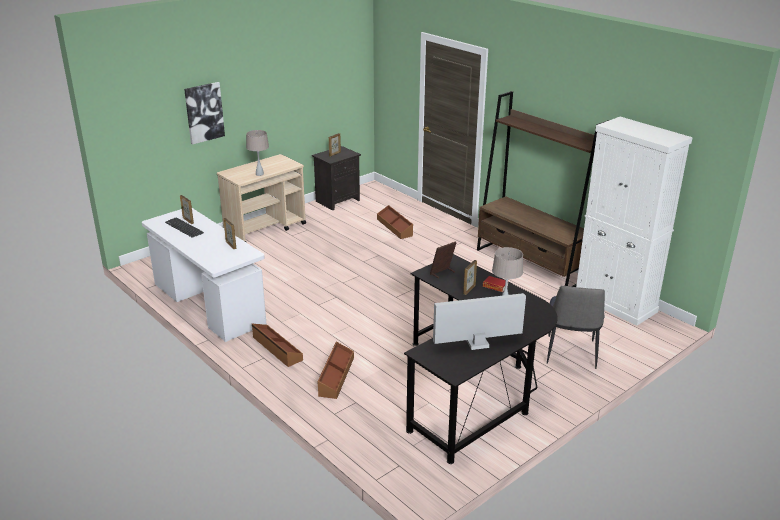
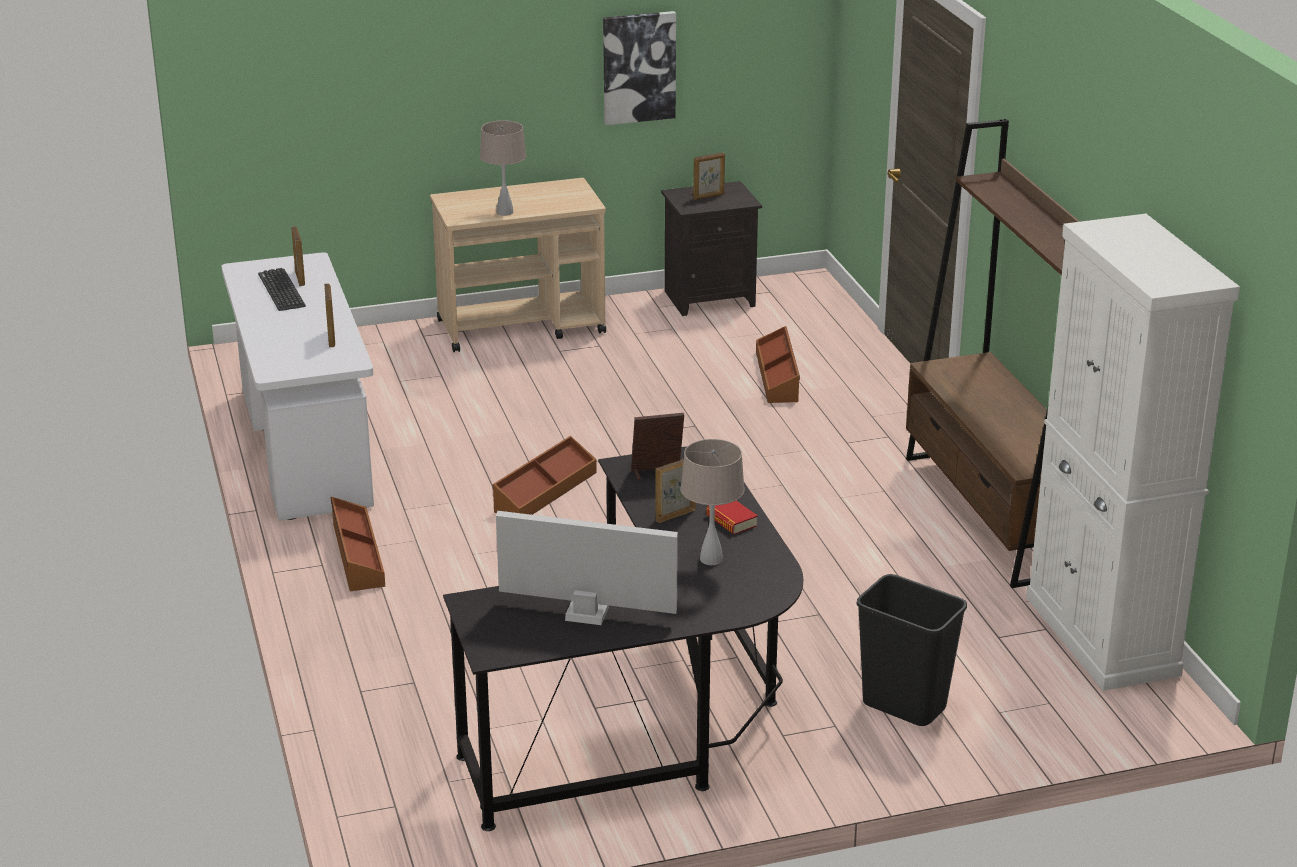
camera: 25 degrees right, 0 degrees up
picture [184,82,225,144] -> picture moved to [603,11,676,125]
brown storage box [317,342,354,399] -> brown storage box moved to [493,436,597,515]
chair [547,286,605,369] -> black trash can [857,574,967,726]

